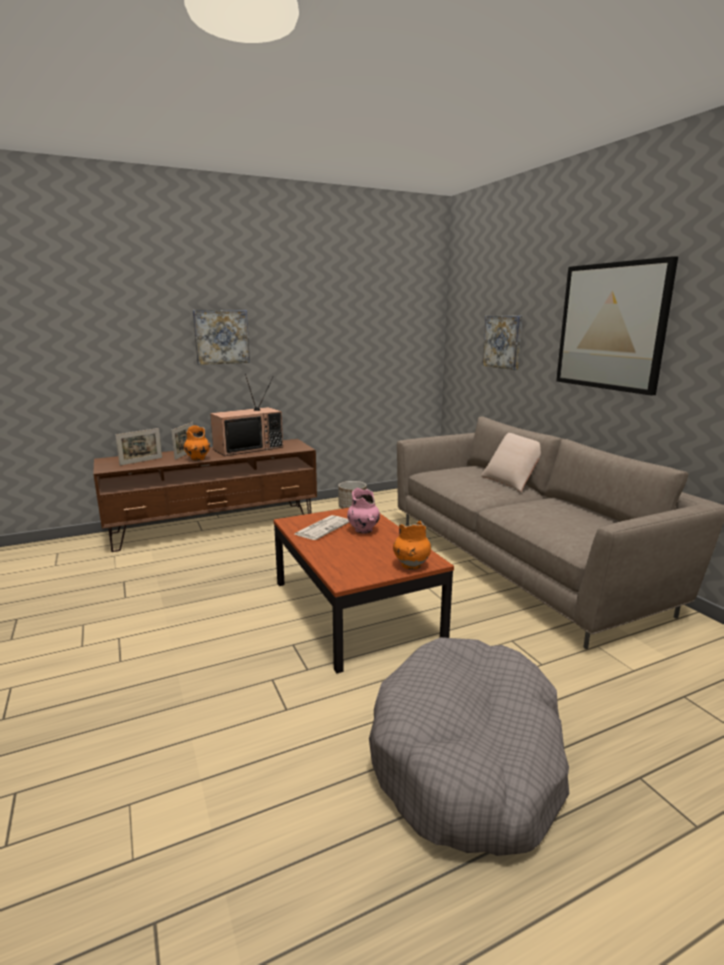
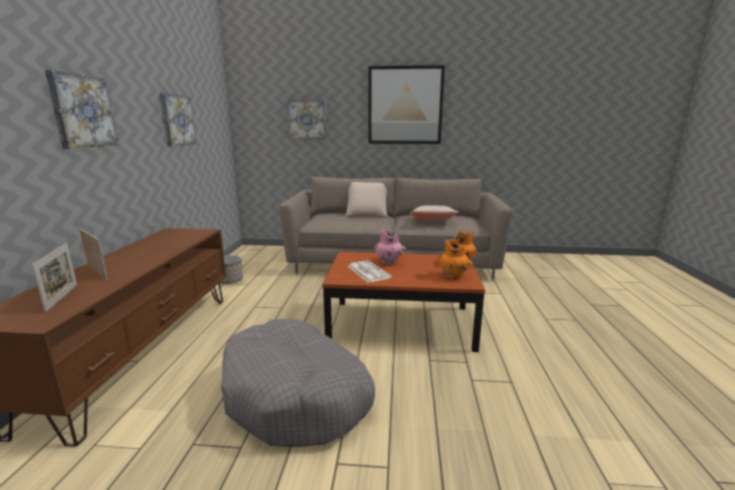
camera: 60 degrees left, 0 degrees up
orange vase [184,425,210,461] -> orange vase moved to [438,239,472,279]
television [210,374,283,456] -> none
grey dog bed [369,637,569,856] -> grey dog bed moved to [221,318,375,447]
none -> picture [159,93,197,147]
none -> beige pillow [409,206,458,220]

